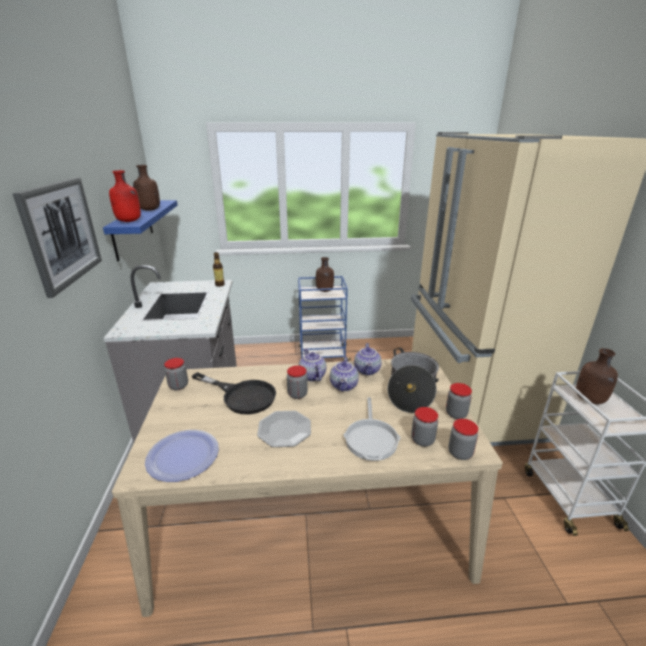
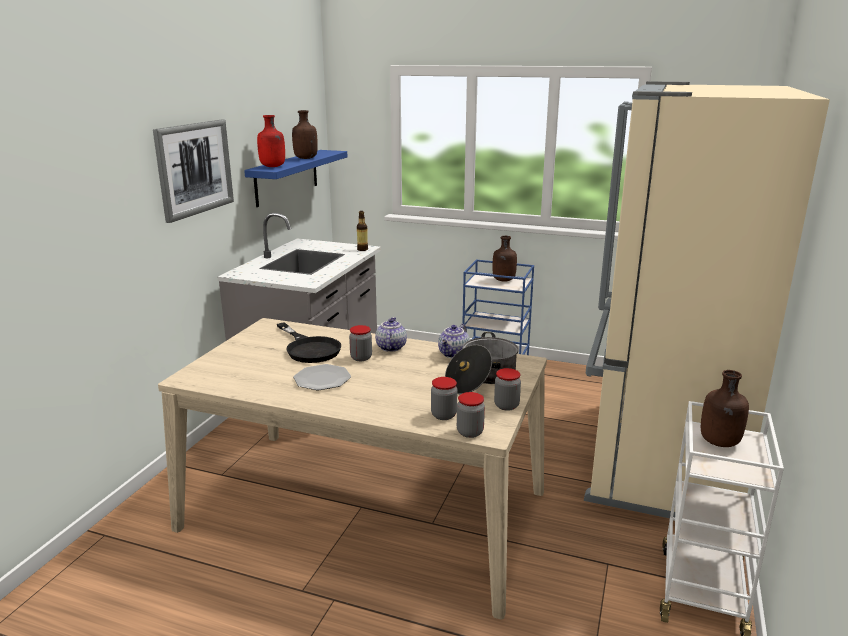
camera: 25 degrees right, 5 degrees down
plate [145,430,219,482] -> none
jar [164,358,188,390] -> none
teapot [330,357,359,392] -> none
frying pan [343,397,401,461] -> none

